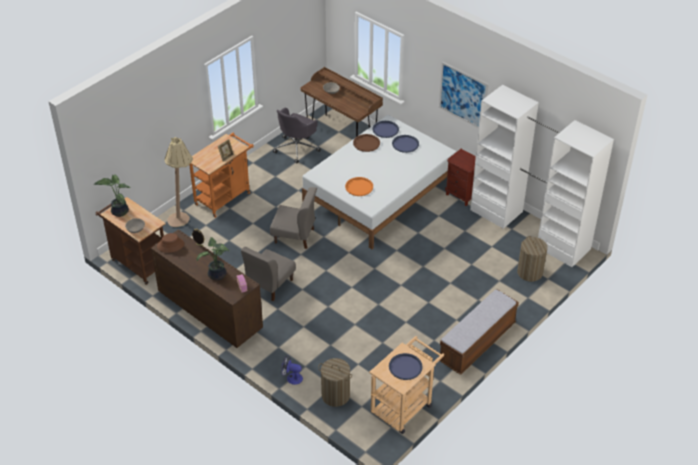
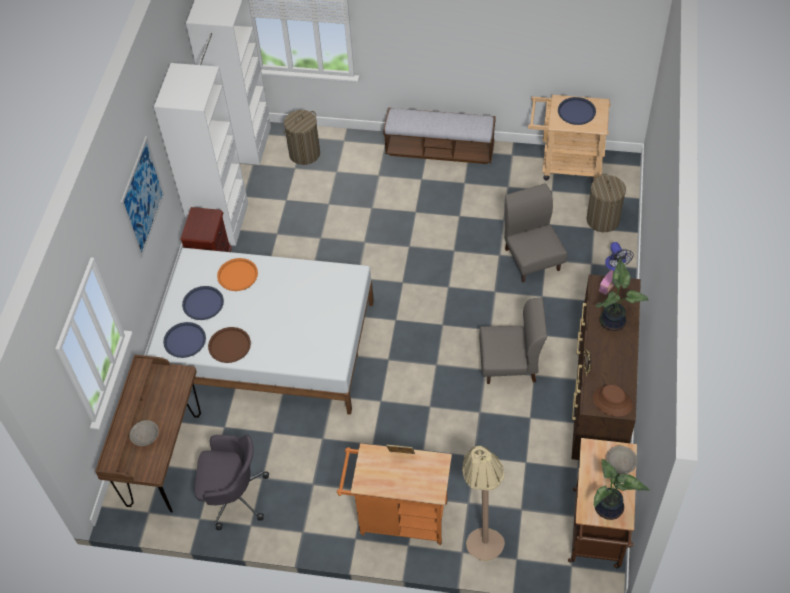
camera: 120 degrees left, 10 degrees up
grey chair [270,187,317,249] -> grey chair moved to [504,183,567,283]
orange tray [345,177,373,196] -> orange tray moved to [217,258,258,291]

